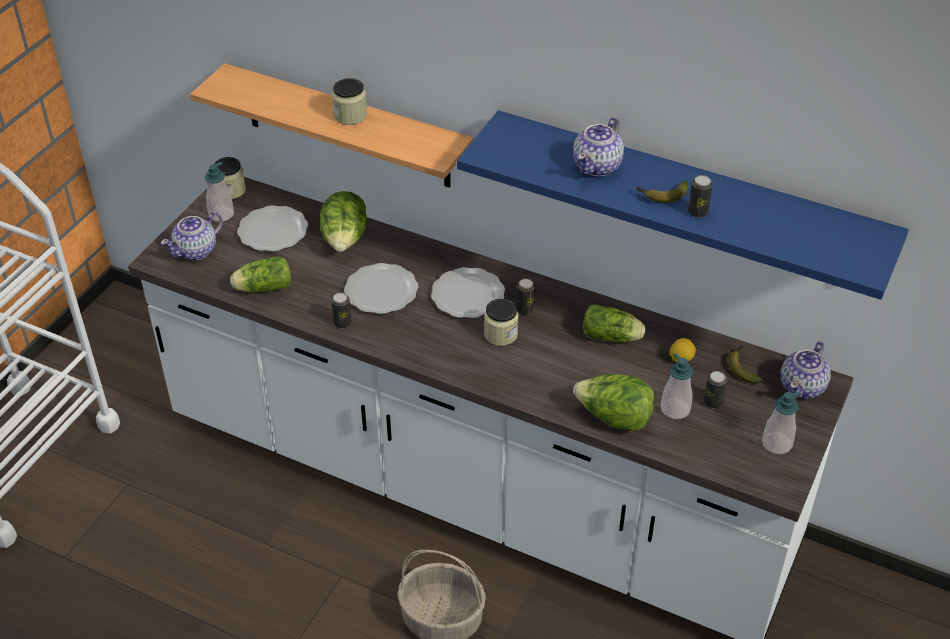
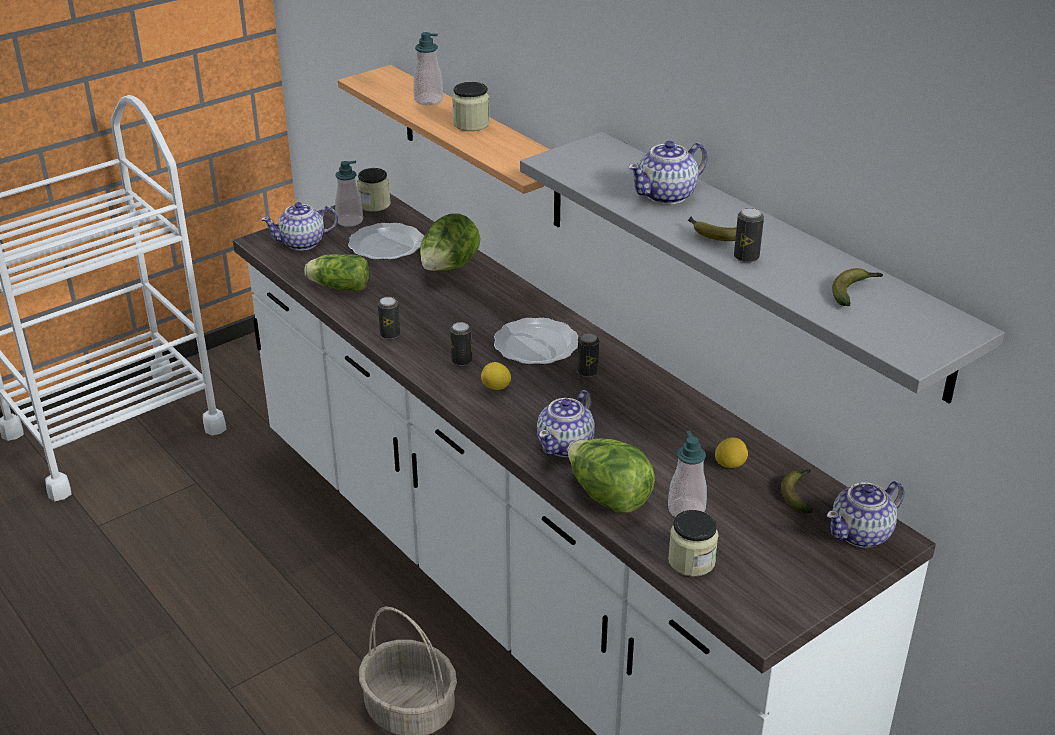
camera: 25 degrees right, 10 degrees down
plate [344,263,419,314] -> none
blue shelf [457,110,909,300] -> grey shelf [520,132,1005,403]
jar [484,299,519,346] -> jar moved to [668,510,718,577]
lettuce [583,304,645,342] -> none
can [704,371,727,408] -> can moved to [450,322,472,366]
soap dispenser [762,392,801,454] -> soap dispenser moved to [414,32,443,105]
none -> lemon [481,362,511,390]
none -> teapot [537,390,595,457]
none -> banana [832,268,883,306]

